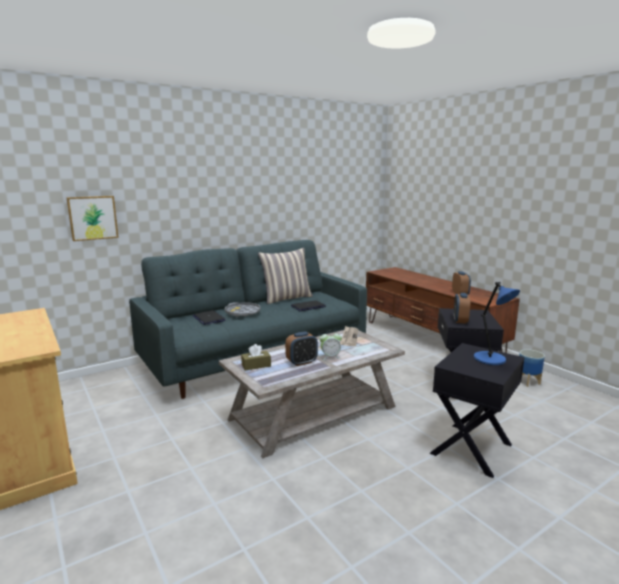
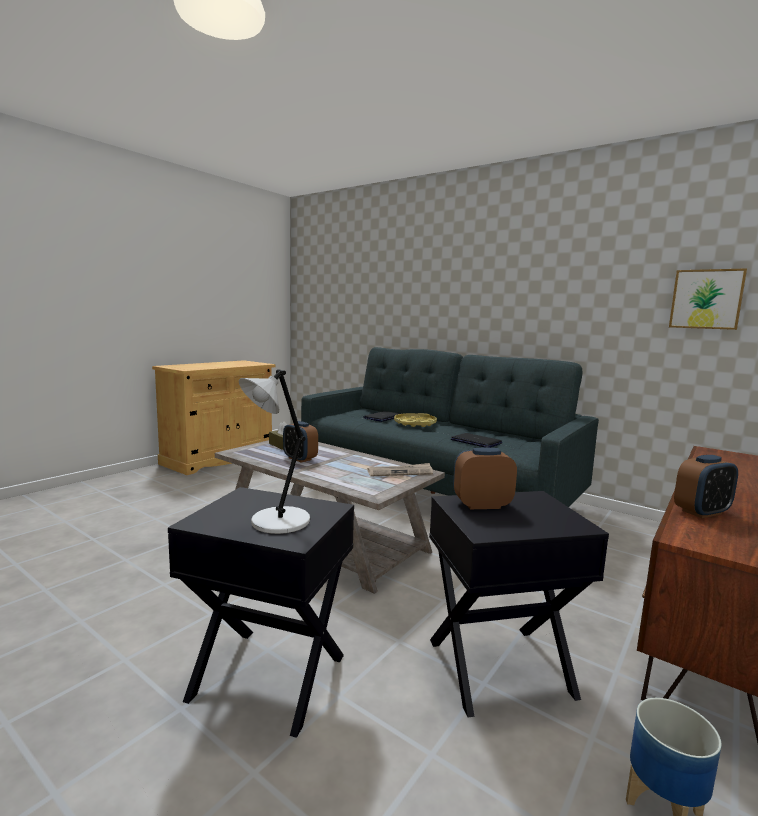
camera: 70 degrees right, 5 degrees down
picture [66,196,119,241] -> picture moved to [669,268,747,330]
grey tray [225,302,261,317] -> yellow tray [394,413,437,427]
pillow [258,248,313,304] -> none
alarm clock [319,330,342,360] -> none
blue table lamp [474,282,520,365] -> grey table lamp [239,369,310,534]

